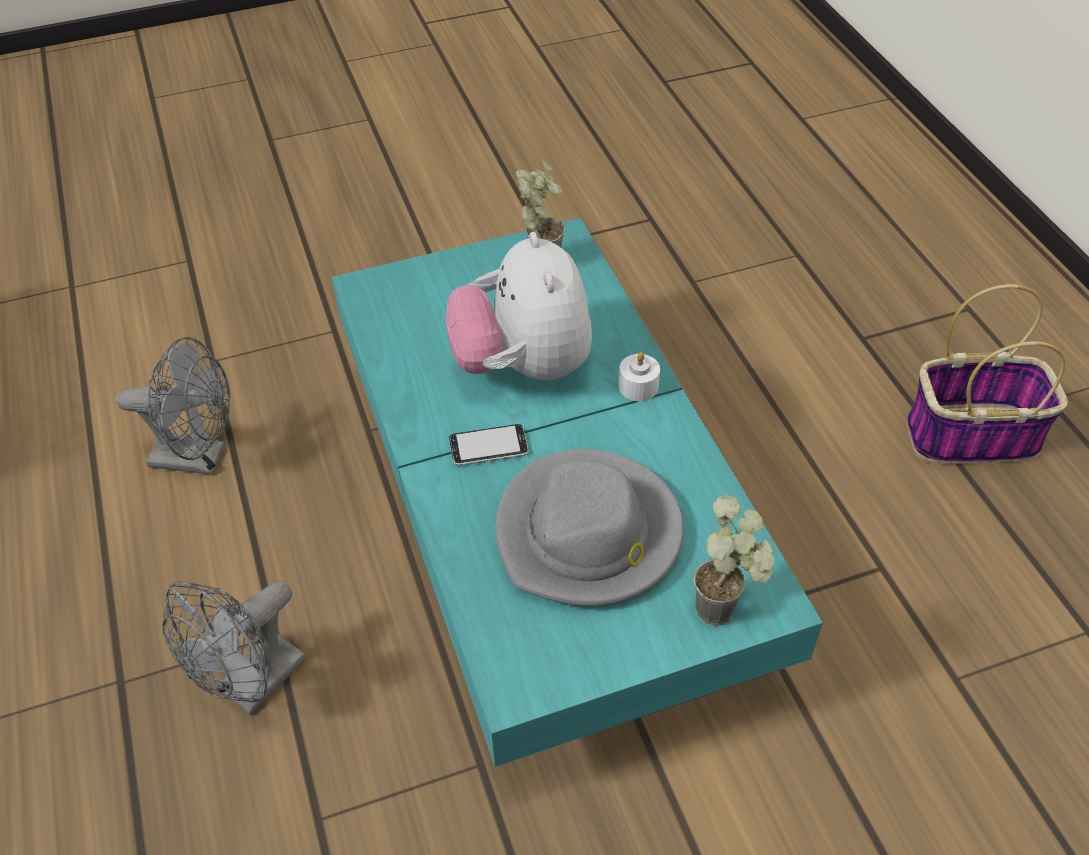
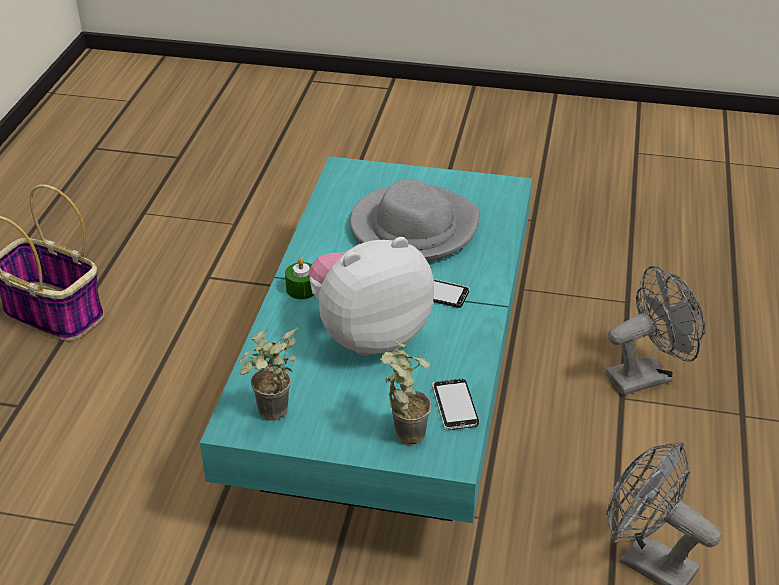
camera: 150 degrees left, 10 degrees down
plush toy [446,232,592,381] -> plush toy turned 135 degrees counterclockwise [308,237,434,355]
white candle [619,352,660,401] -> green candle [285,258,314,299]
potted plant [693,495,774,625] -> potted plant moved to [380,340,431,445]
none -> phone [432,379,479,430]

